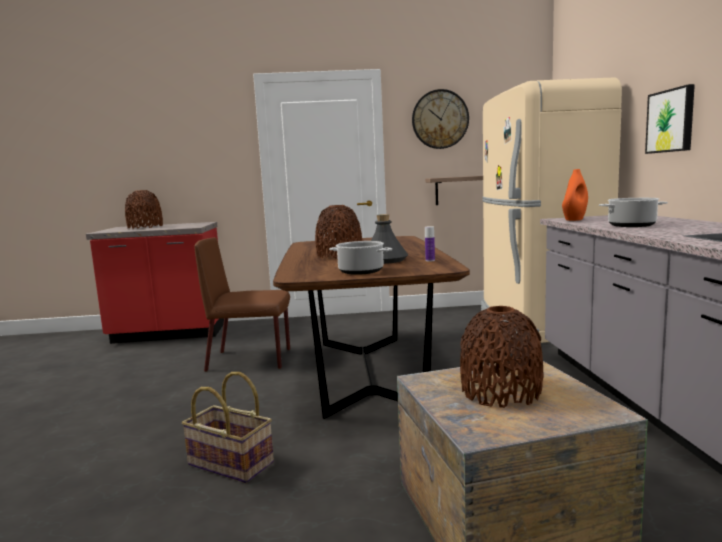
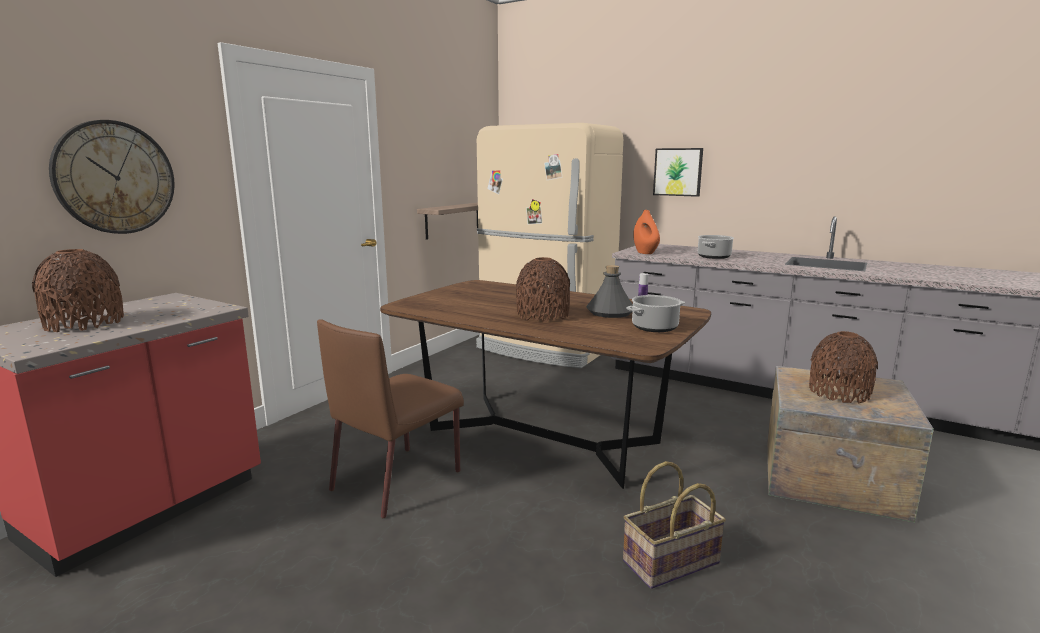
camera: 55 degrees left, 5 degrees up
wall clock [412,89,469,149] -> wall clock moved to [49,120,175,234]

